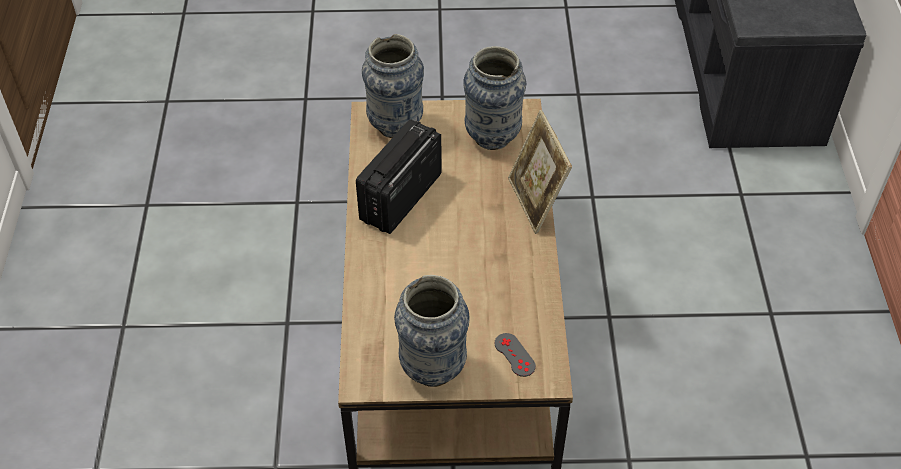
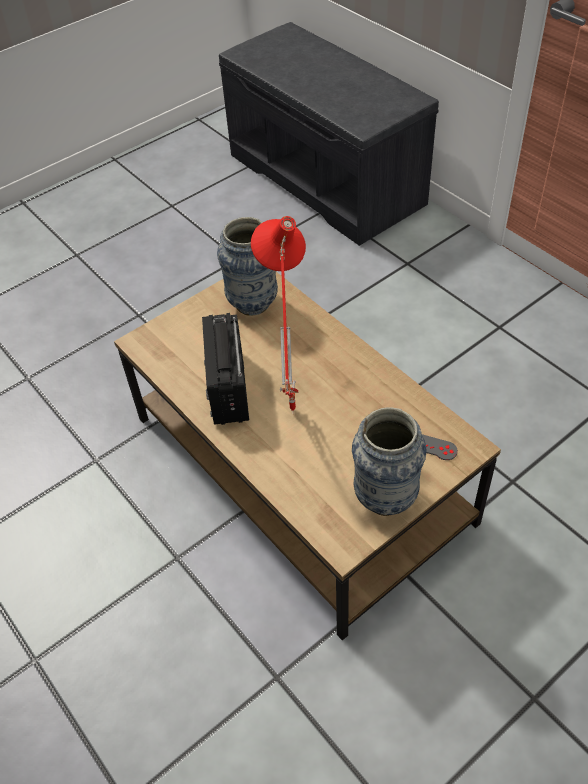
camera: 35 degrees left, 0 degrees up
vase [362,34,424,138] -> none
picture frame [508,110,572,234] -> none
none -> red table lamp [251,216,306,411]

